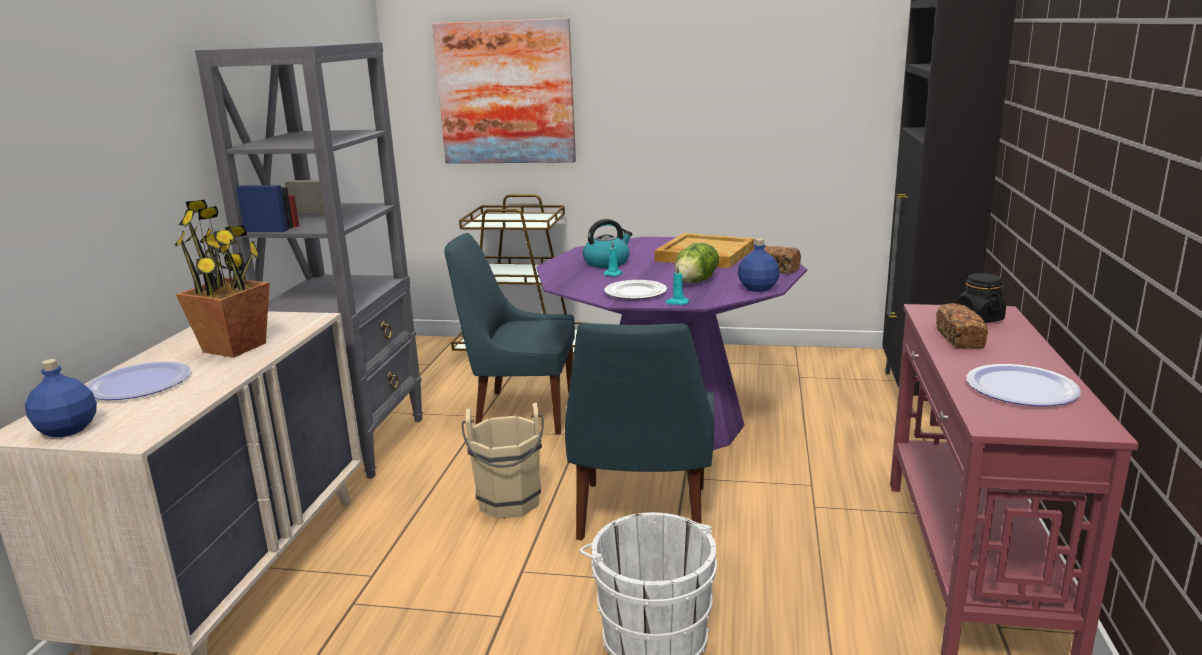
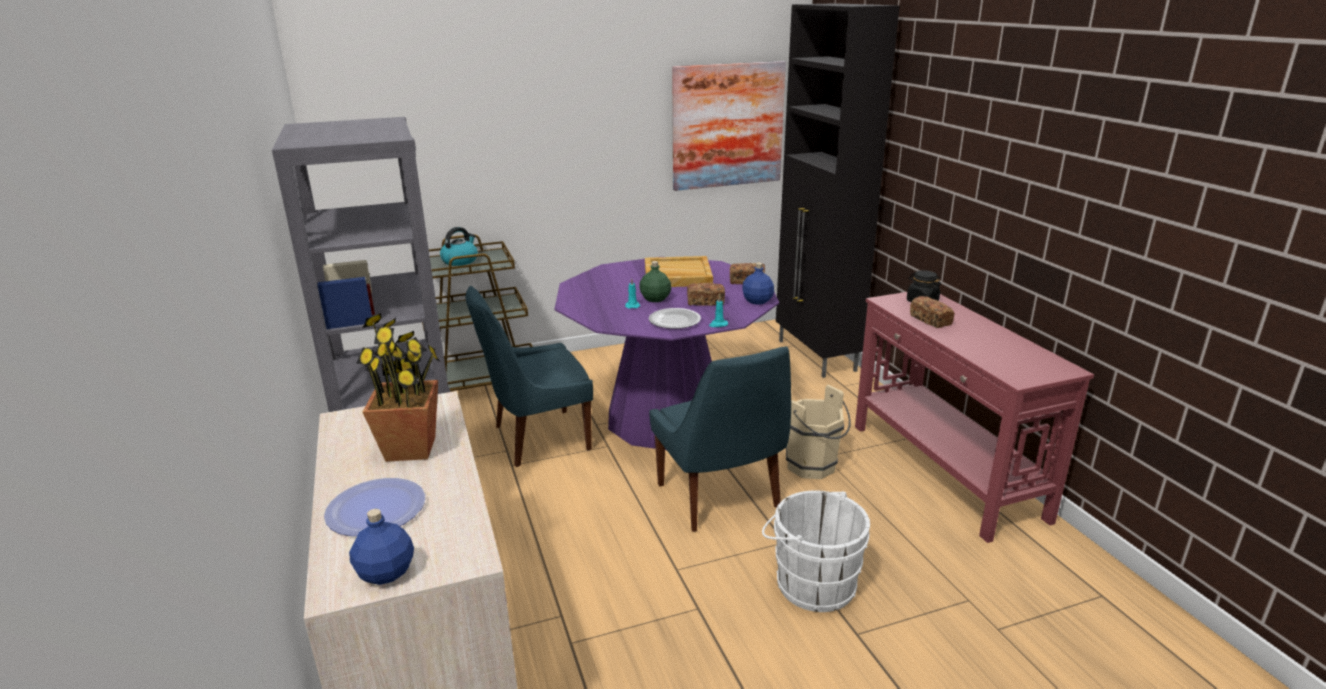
camera: 30 degrees left, 5 degrees up
picture [432,18,576,164] -> picture moved to [672,61,786,191]
beige bucket [462,403,544,519] -> beige bucket moved to [786,385,851,479]
kettle [583,219,632,268] -> kettle moved to [440,227,478,266]
lettuce [675,243,719,283] -> bread [687,283,725,306]
plate [966,364,1081,406] -> none
none -> green bottle [639,261,671,302]

